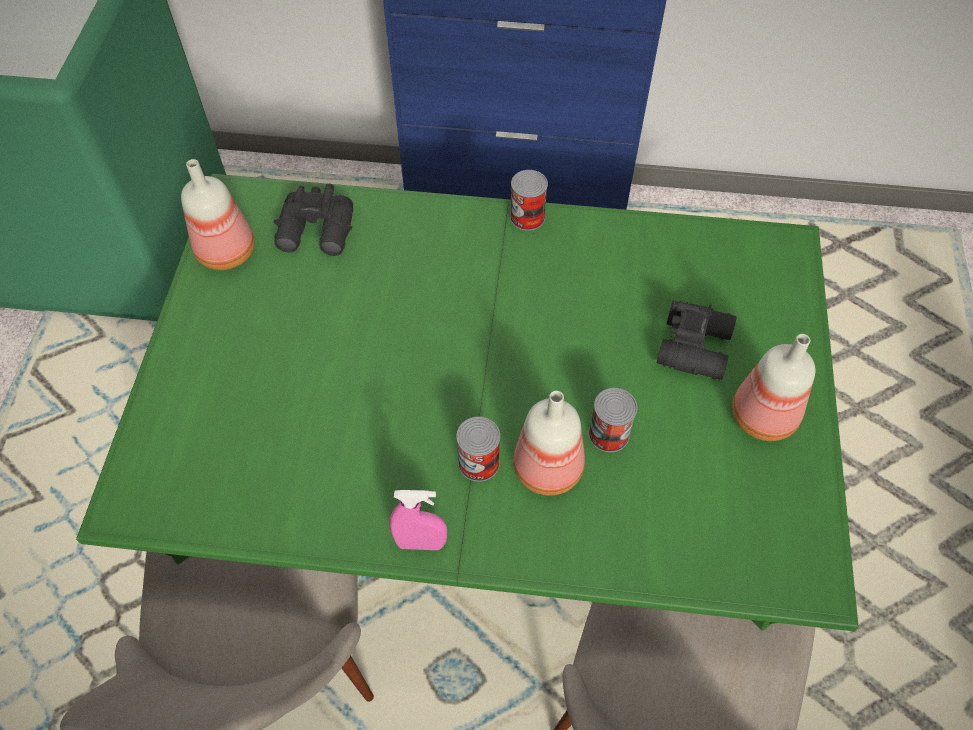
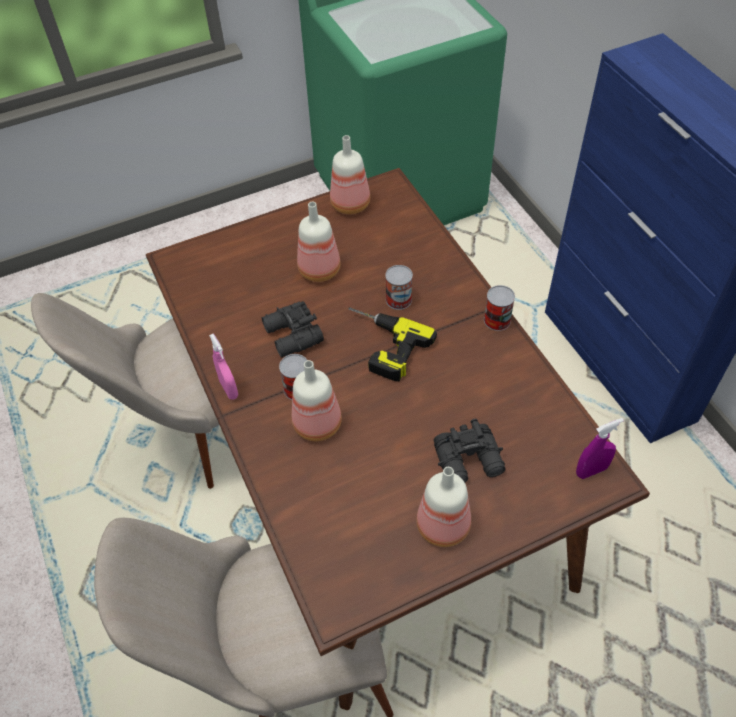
camera: 60 degrees right, 5 degrees down
green dining table [76,174,859,631] -> brown dining table [146,168,650,710]
black binoculars [274,184,353,256] -> black binoculars moved to [262,301,324,358]
can [589,388,637,452] -> can moved to [385,265,413,310]
none -> bottle [297,202,341,282]
none -> power drill [348,307,437,381]
none -> purple spray bottle [576,418,624,479]

